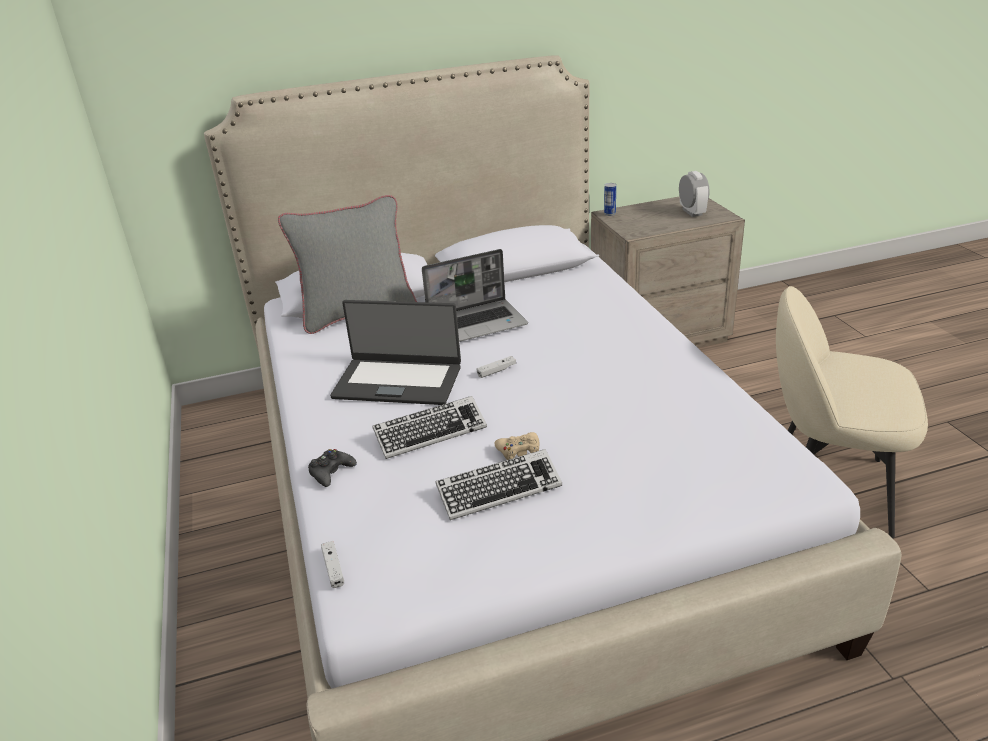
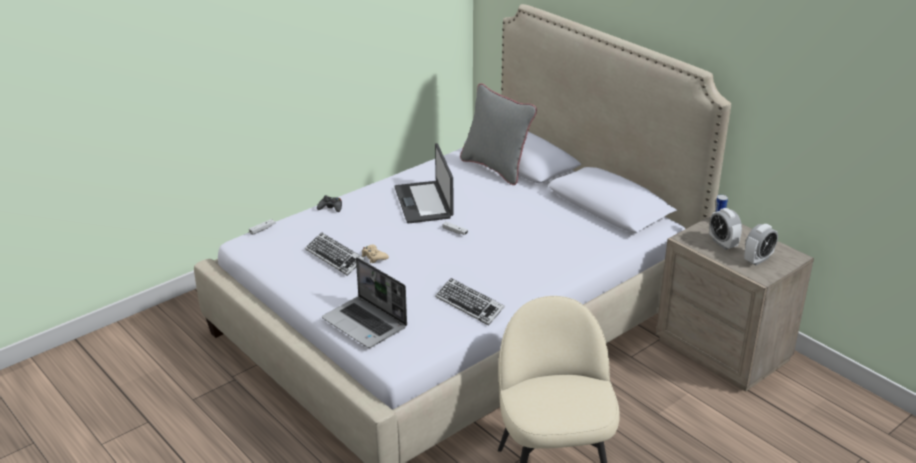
camera: 65 degrees right, 0 degrees up
keyboard [372,396,487,459] -> keyboard moved to [435,278,505,326]
laptop [422,249,528,342] -> laptop moved to [322,257,407,348]
none -> alarm clock [709,208,742,250]

